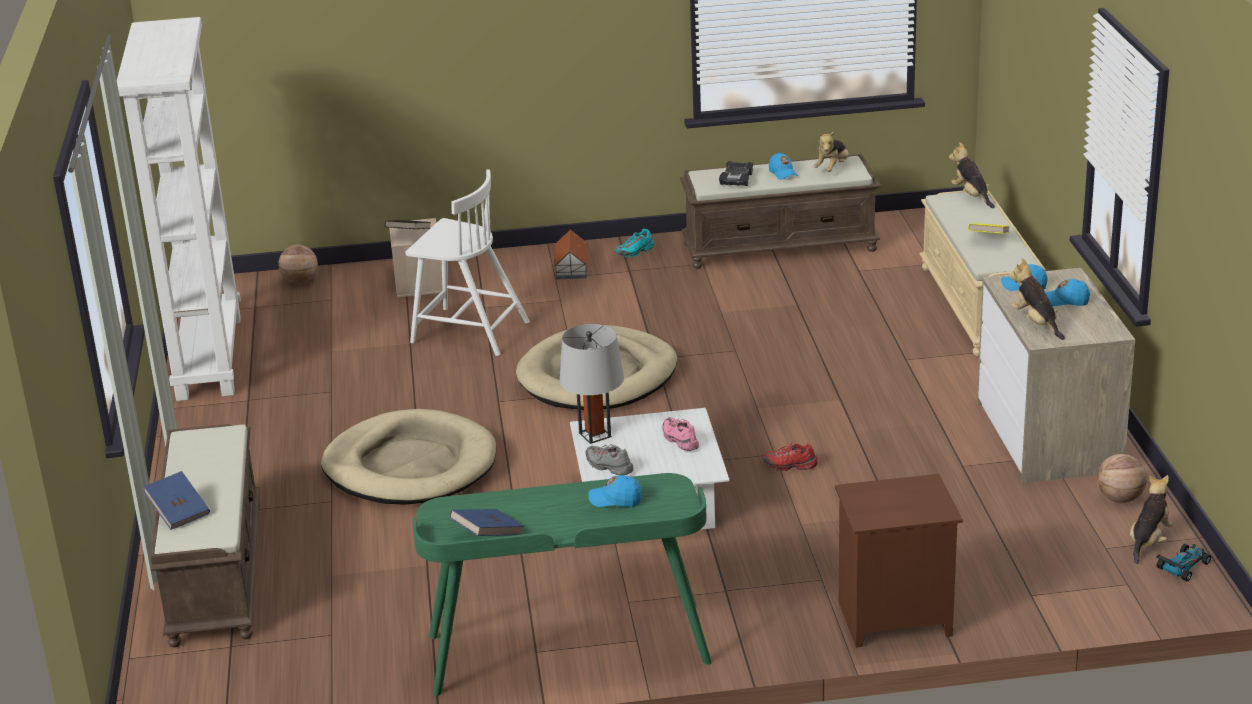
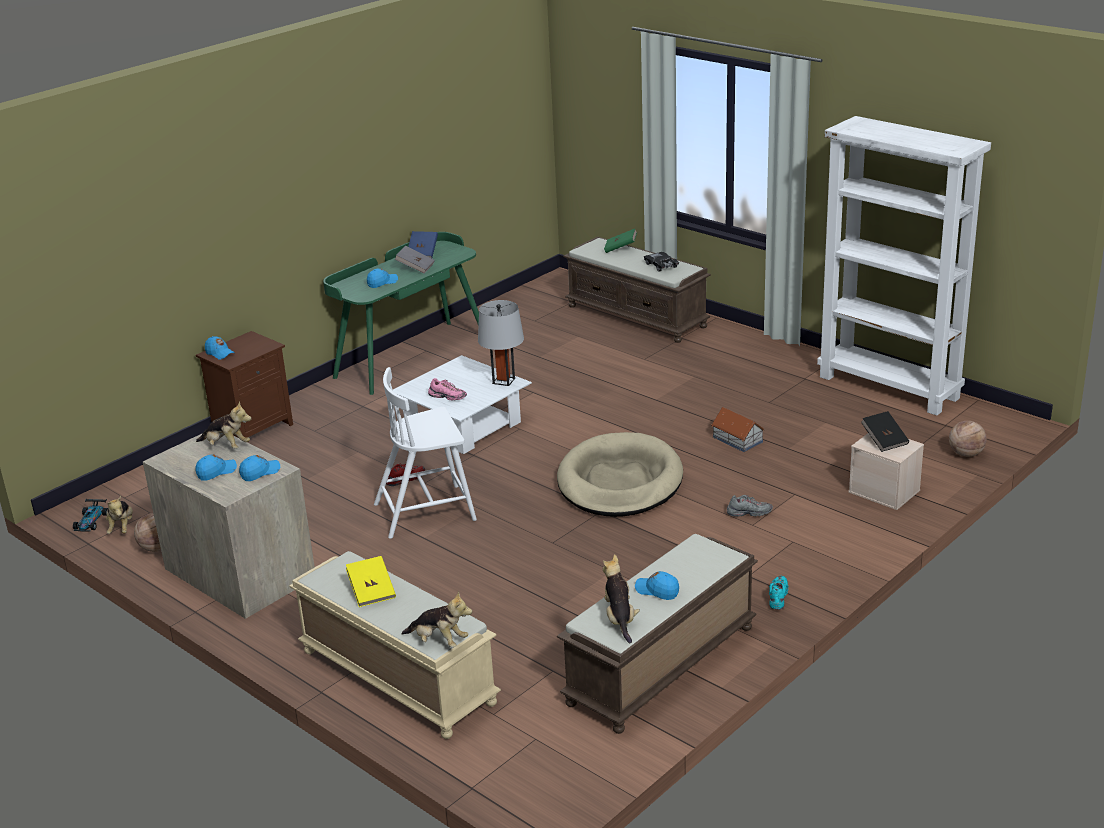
camera: 140 degrees right, 0 degrees up
blue book [143,471,210,530] -> green book [604,229,637,253]
beige dog bed [321,409,496,505] -> none
white chair [406,170,530,356] -> white chair moved to [374,367,477,539]
toy house [553,229,588,280] -> toy house moved to [711,407,765,452]
grey shoe [585,444,633,475] -> grey shoe moved to [727,495,773,516]
black toy car [719,161,753,186] -> black toy car moved to [644,252,679,272]
none -> blue cap [205,336,235,360]
none -> grey book [395,246,435,274]

